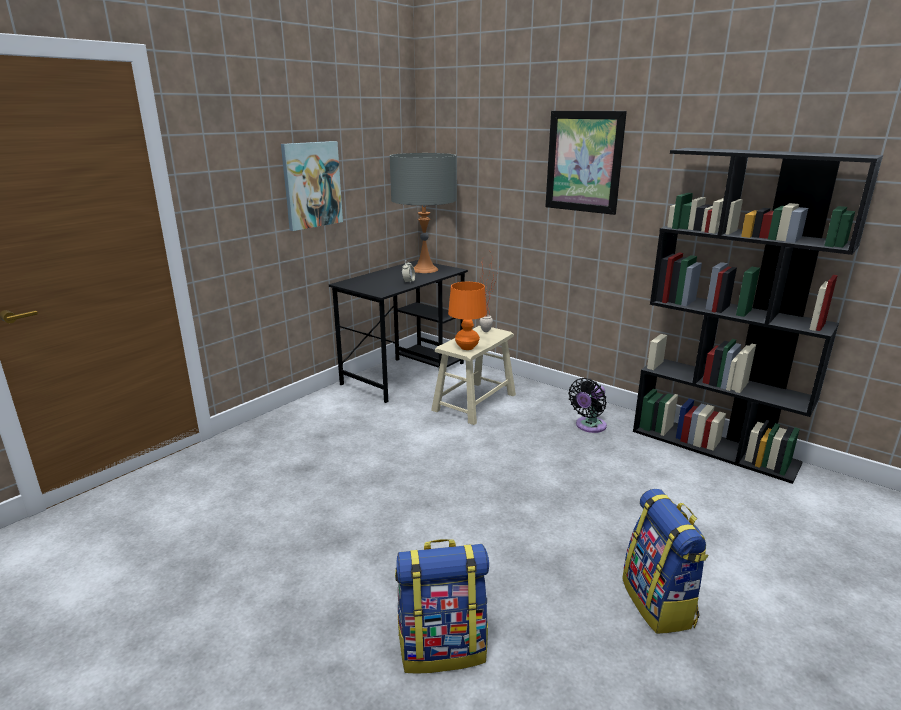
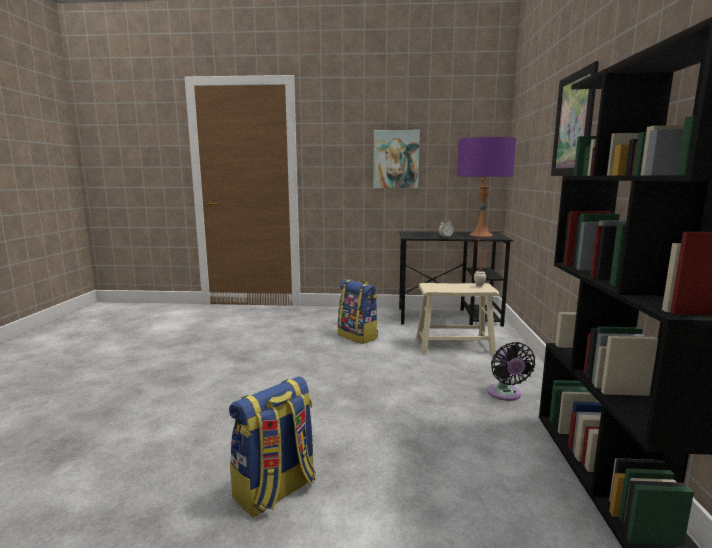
camera: 55 degrees right, 10 degrees down
grey table lamp [390,153,457,273] -> purple table lamp [457,137,516,237]
backpack [395,539,489,674] -> backpack moved to [338,279,378,344]
orange table lamp [448,282,487,350] -> none
black fan [568,378,607,433] -> black fan turned 105 degrees counterclockwise [487,342,536,401]

